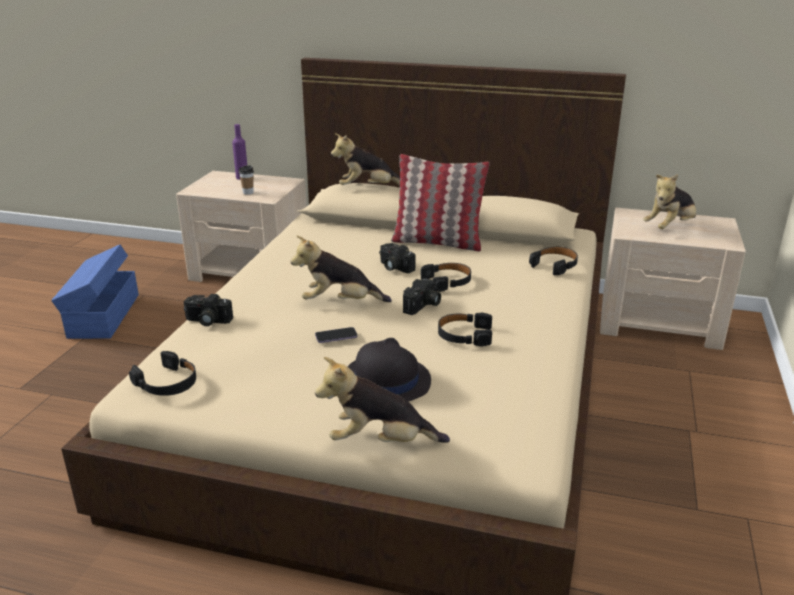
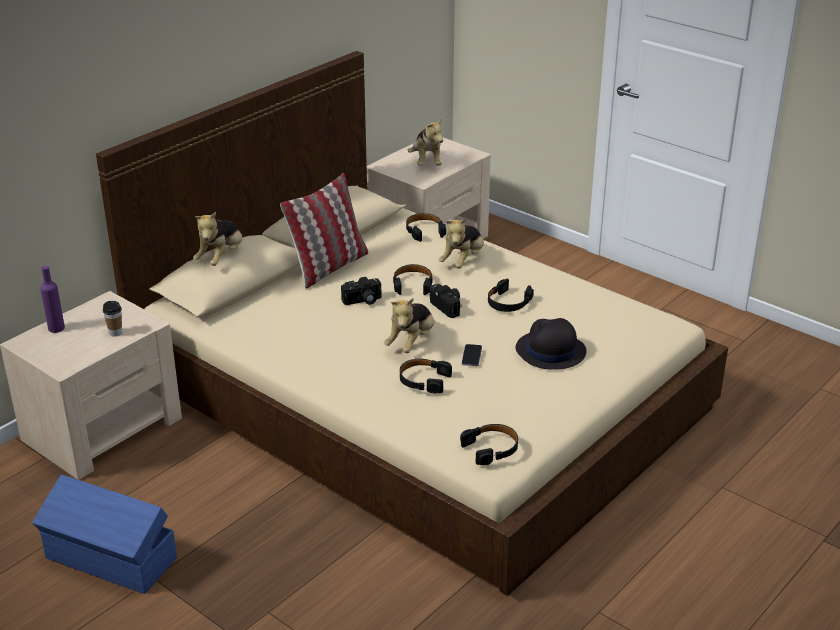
camera: 65 degrees left, 5 degrees up
camera [184,294,233,326] -> none
plush toy [315,357,450,443] -> plush toy moved to [439,218,484,269]
none -> black headphones [400,359,452,394]

